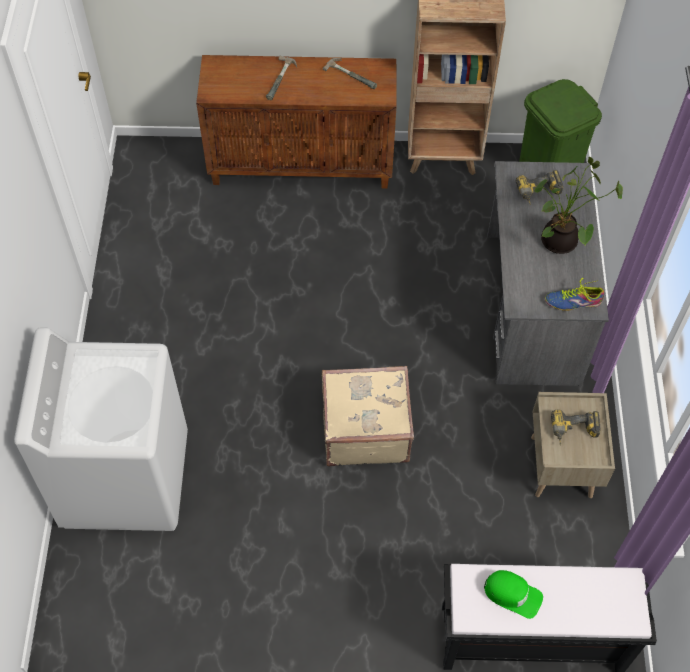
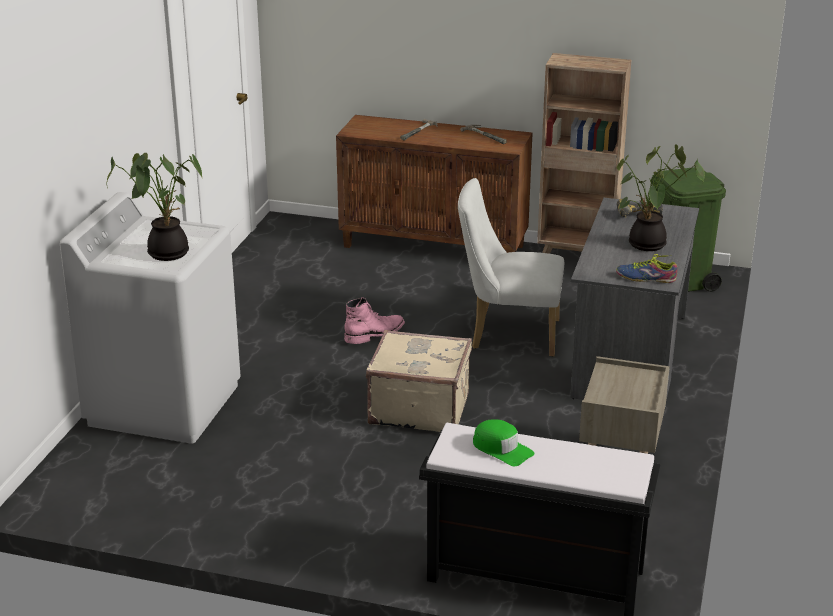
camera: 15 degrees right, 30 degrees down
power drill [551,409,601,445] -> none
none -> potted plant [106,153,203,261]
none -> pink boot [344,297,405,344]
none -> white chair [458,178,564,357]

